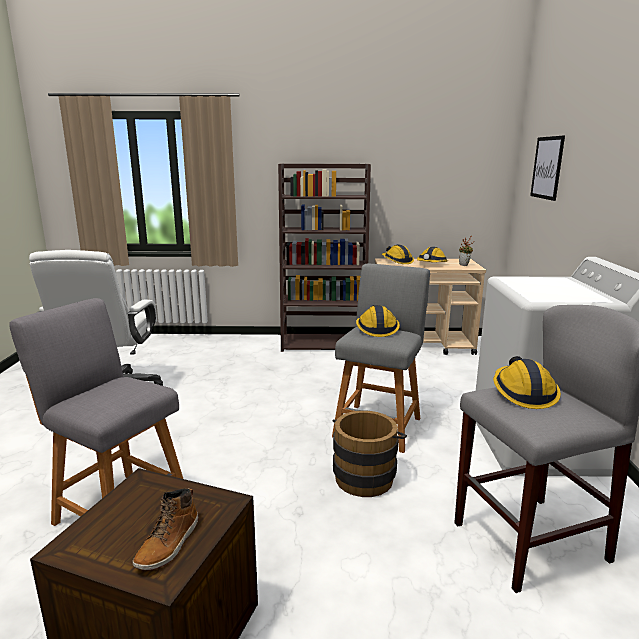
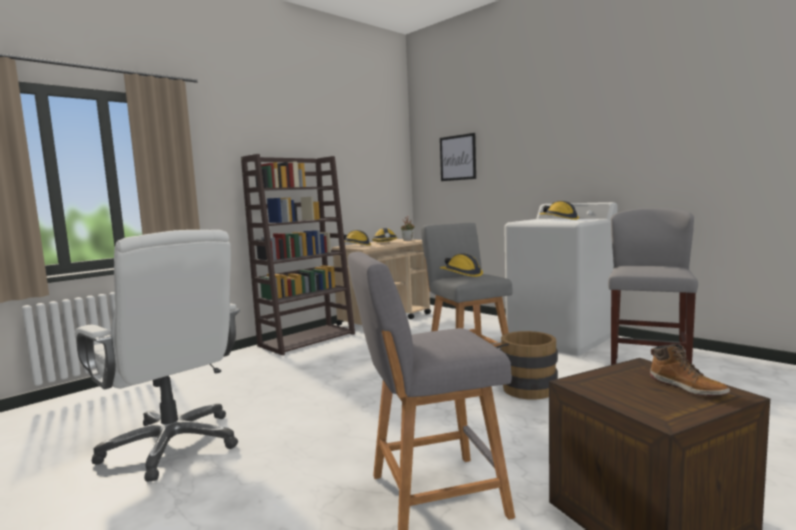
camera: 45 degrees left, 10 degrees down
hard hat [493,356,561,409] -> hard hat moved to [540,201,579,220]

